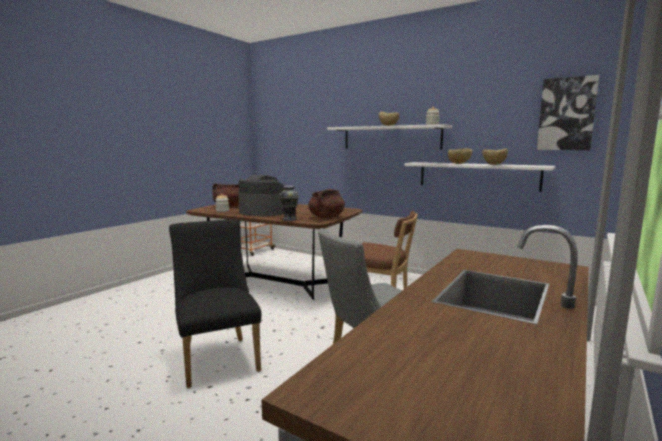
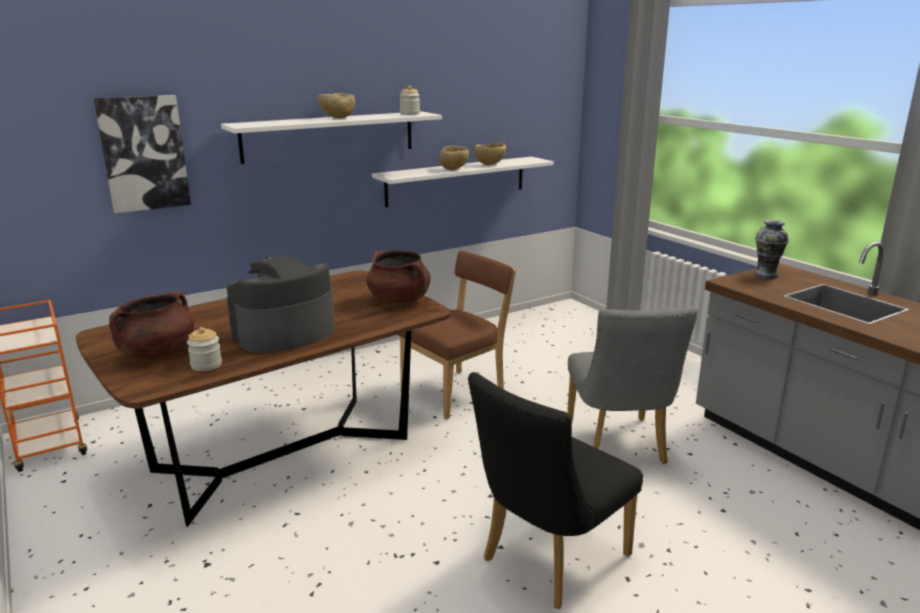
camera: 65 degrees left, 10 degrees up
black chair [169,219,261,388] -> black chair turned 45 degrees counterclockwise [468,372,643,609]
vase [279,186,299,221] -> vase moved to [754,220,789,279]
picture [537,75,599,150] -> picture moved to [94,95,191,213]

